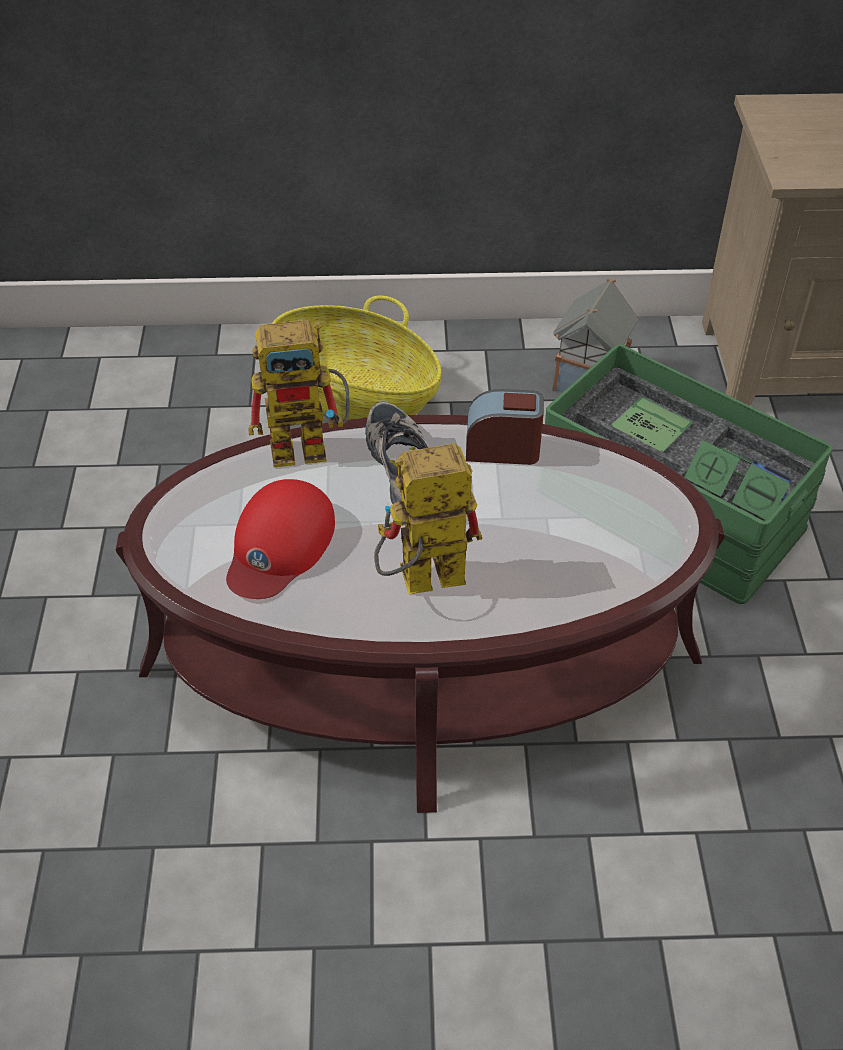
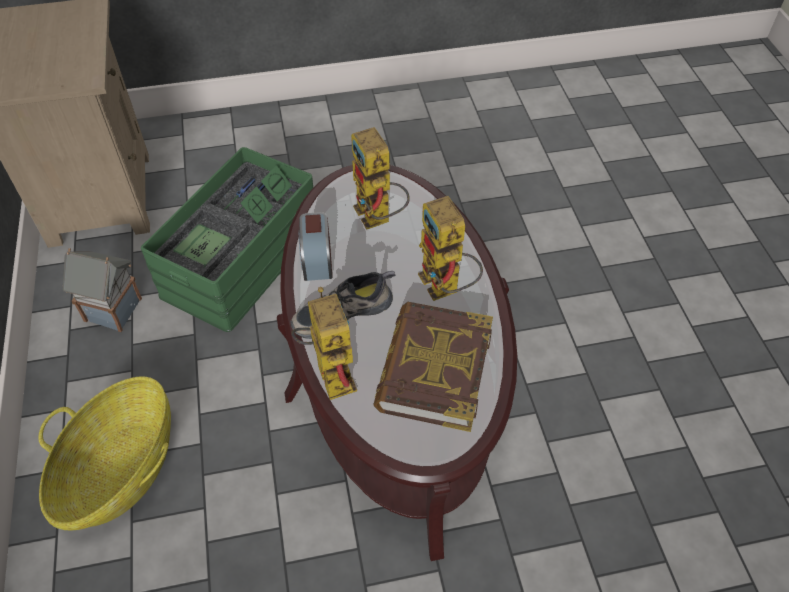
camera: 100 degrees left, 5 degrees up
red cap [226,479,335,599] -> book [373,301,493,432]
none -> toy robot [351,127,410,229]

